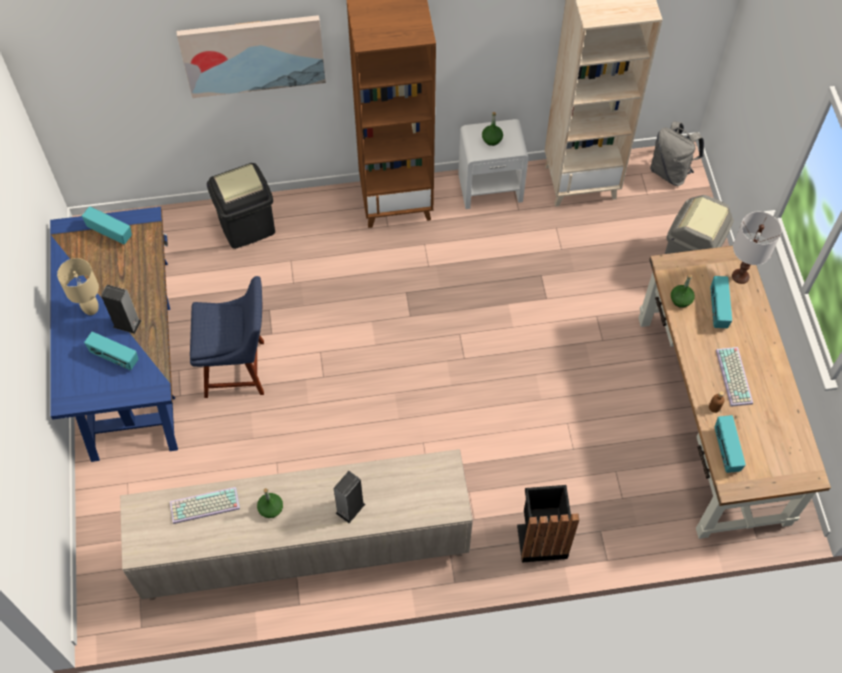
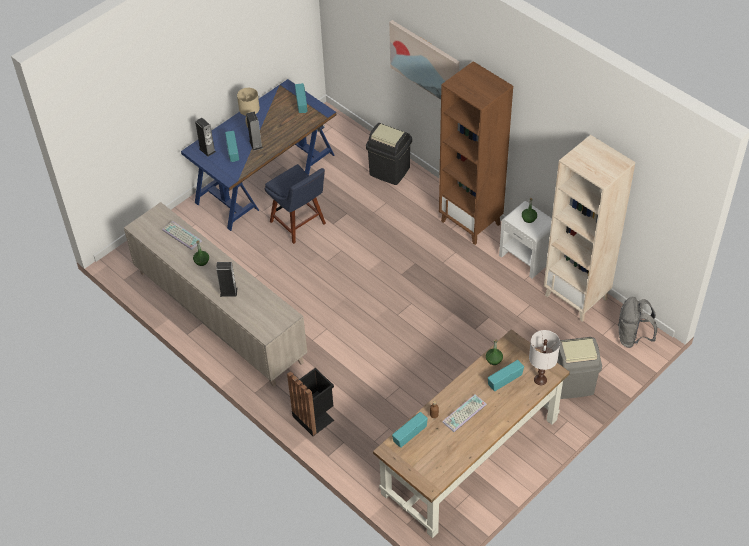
camera: 55 degrees right, 10 degrees down
none -> speaker [195,118,216,156]

